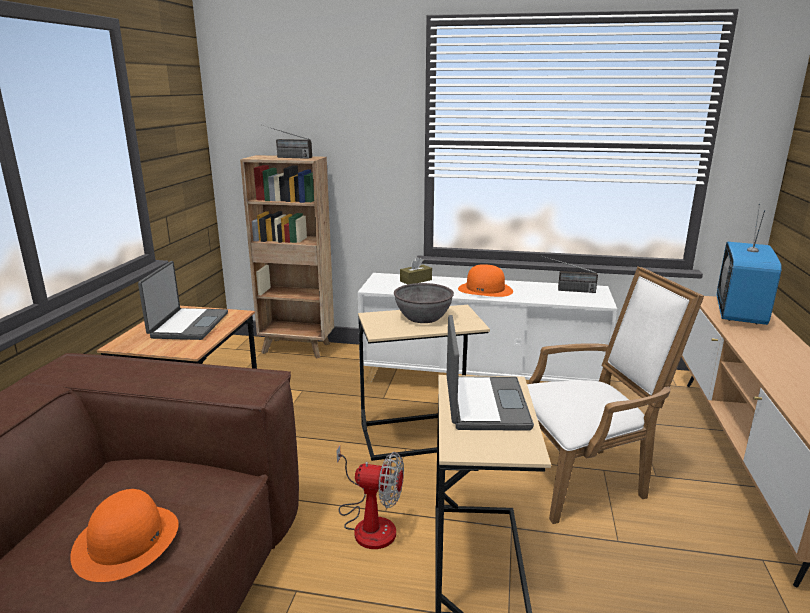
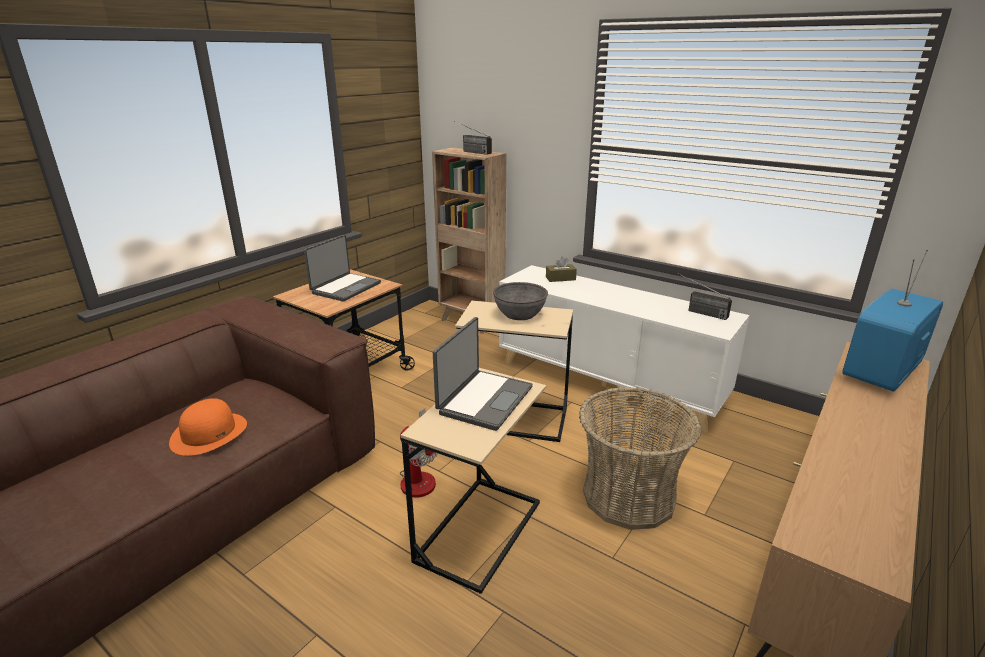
camera: 25 degrees right, 5 degrees up
orange hat [458,264,513,297] -> none
white armchair [527,266,704,524] -> basket [579,387,702,530]

